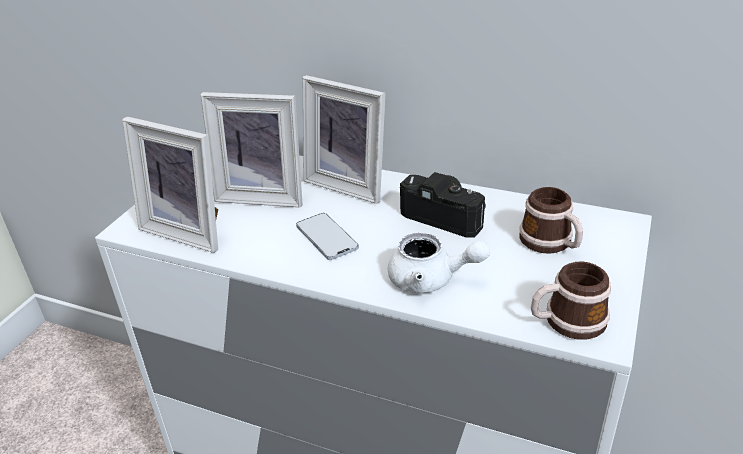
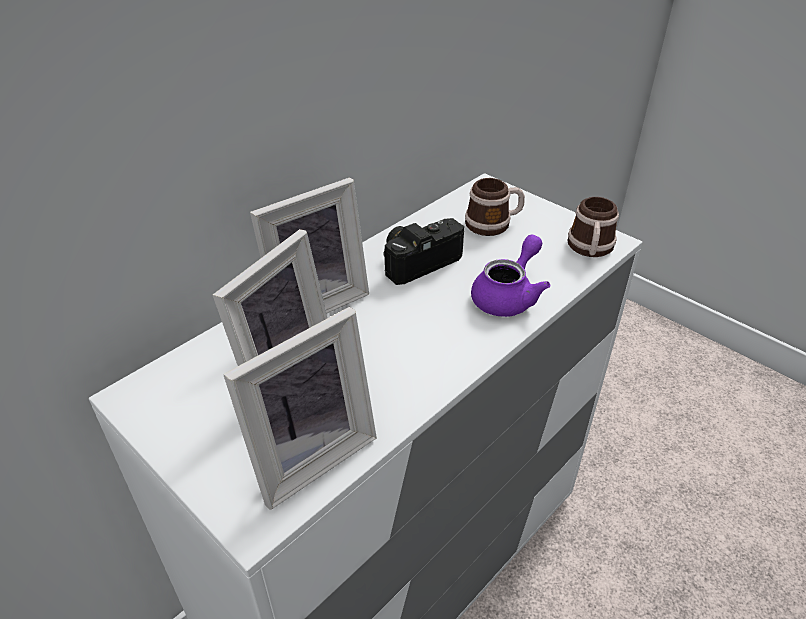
camera: 70 degrees left, 5 degrees up
phone [296,213,359,260] -> none
white teapot [388,233,490,293] -> purple teapot [471,235,550,317]

